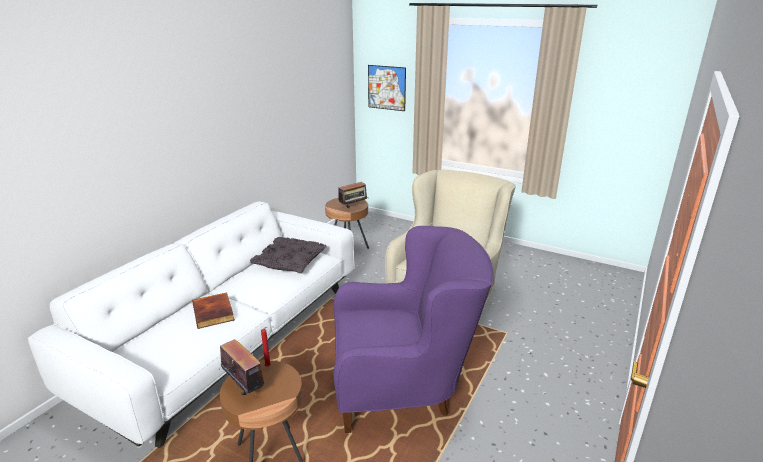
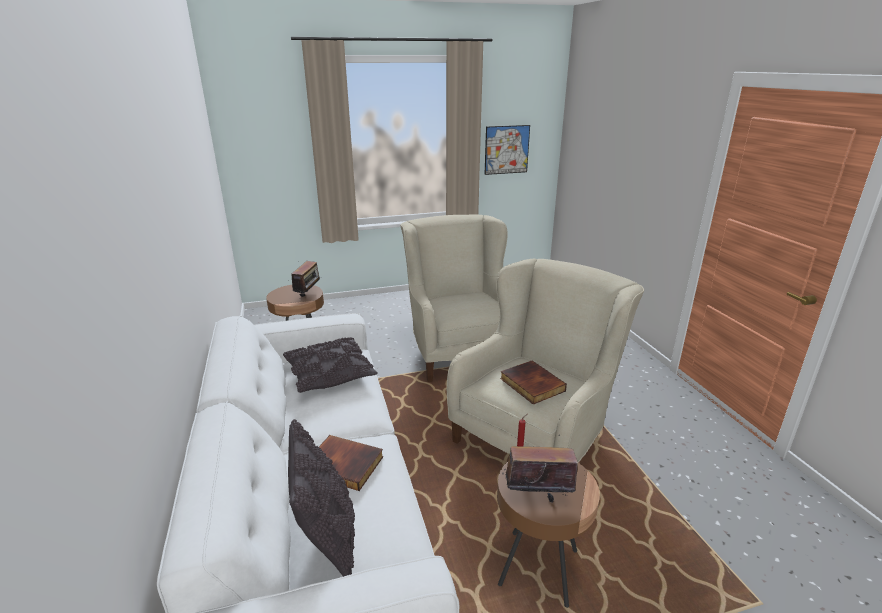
camera: 45 degrees left, 0 degrees up
purple armchair [333,226,494,433] -> beige armchair [447,259,644,463]
picture [368,65,406,111] -> picture moved to [484,125,530,175]
none -> black pillow [288,419,355,577]
none -> book [500,361,567,404]

